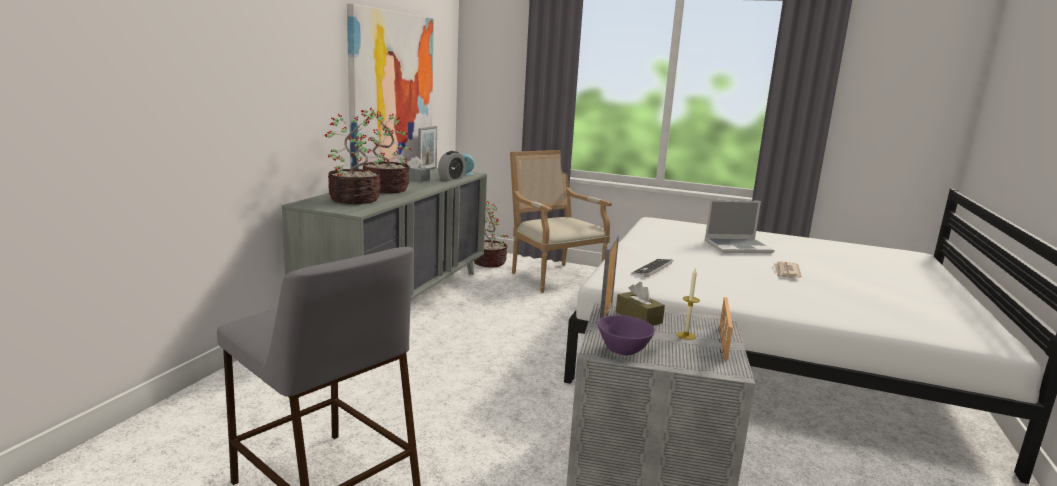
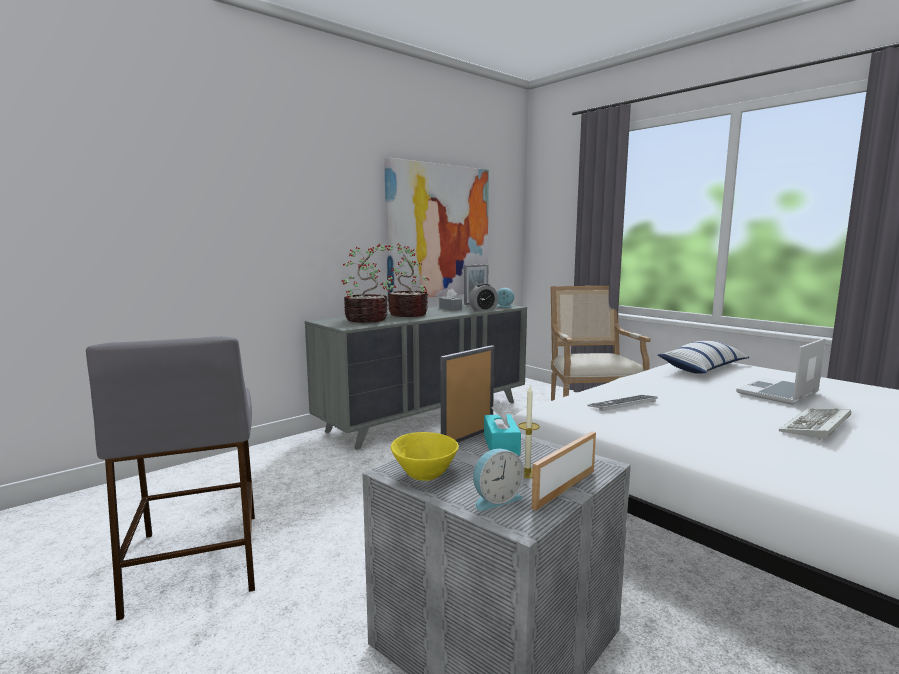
camera: 30 degrees right, 5 degrees down
potted plant [474,201,509,268] -> none
purple bowl [597,315,655,355] -> yellow bowl [391,432,459,481]
brown tissue box [616,282,665,326] -> turquoise tissue box [484,402,521,455]
laptop [705,200,775,253] -> laptop turned 120 degrees clockwise [736,338,826,405]
newspaper [774,261,801,278] -> keyboard [779,408,851,440]
none -> alarm clock [473,449,524,511]
none -> pillow [658,341,749,374]

